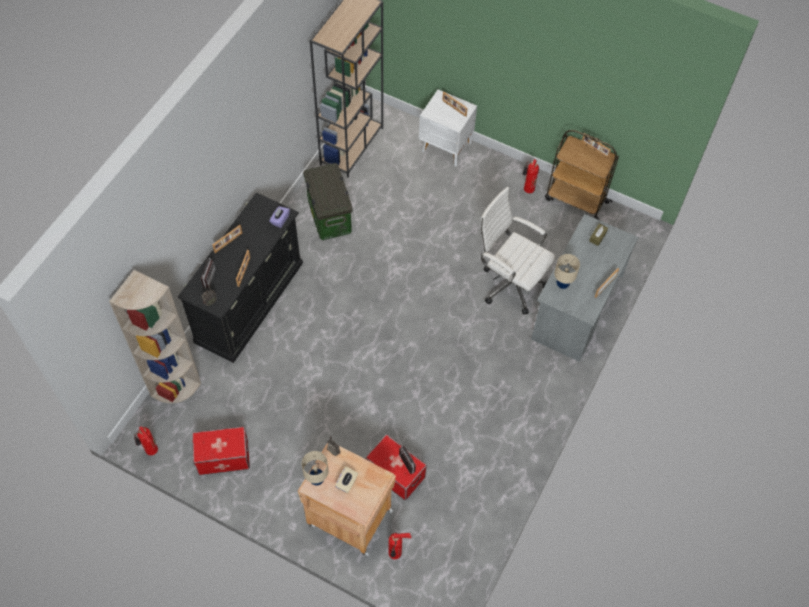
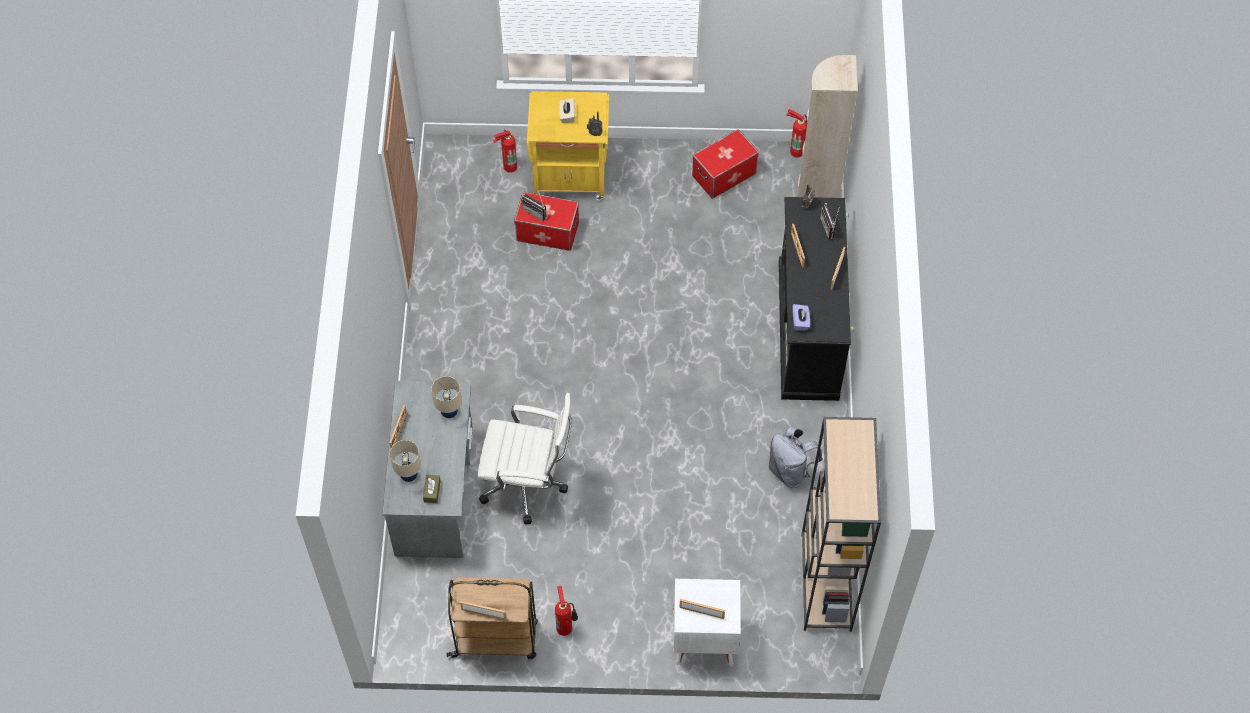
camera: 155 degrees right, 0 degrees up
brown cart [298,443,396,556] -> yellow cart [527,91,609,201]
beige table lamp [302,451,329,486] -> beige table lamp moved to [390,440,421,482]
storage box [303,163,353,240] -> grey backpack [769,426,823,489]

